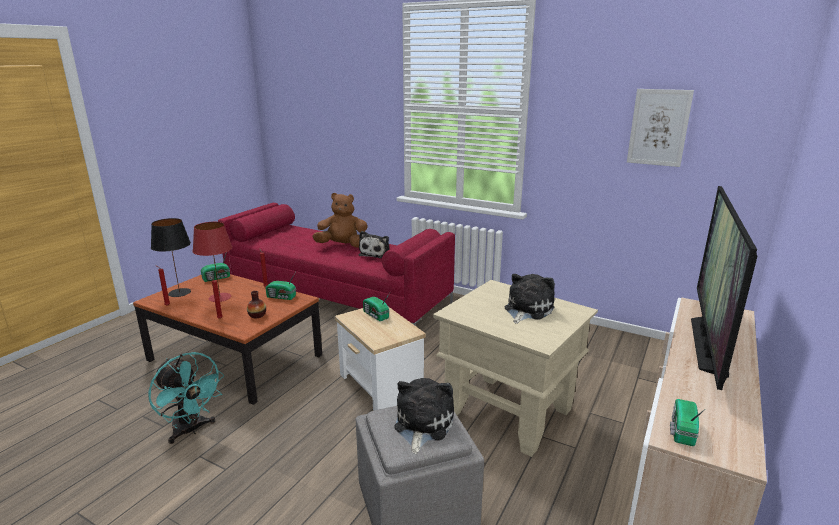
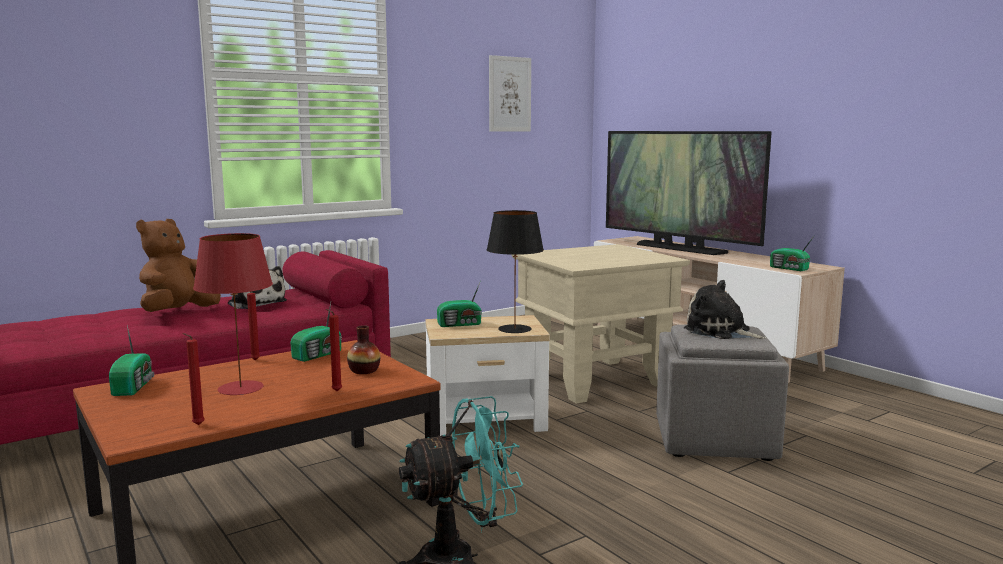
camera: 65 degrees left, 10 degrees down
black table lamp [151,218,191,297] -> black table lamp moved to [487,210,544,333]
plush toy [505,274,555,324] -> none

